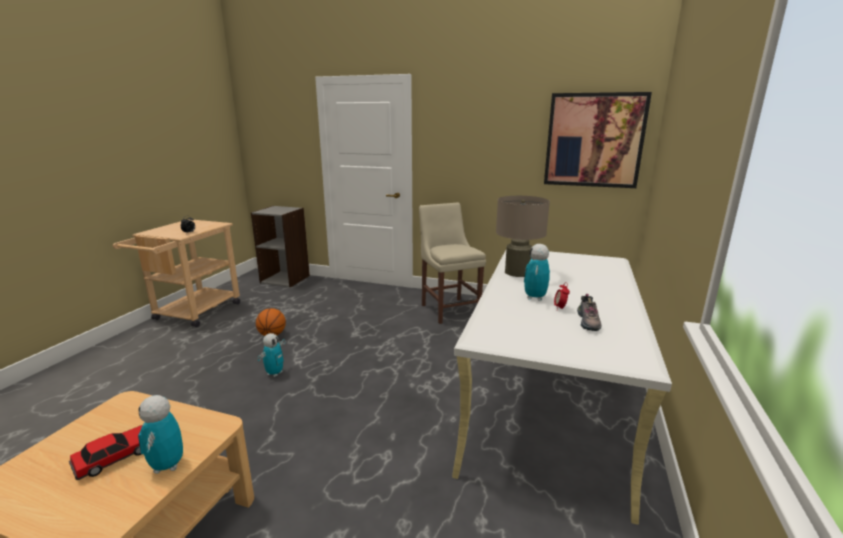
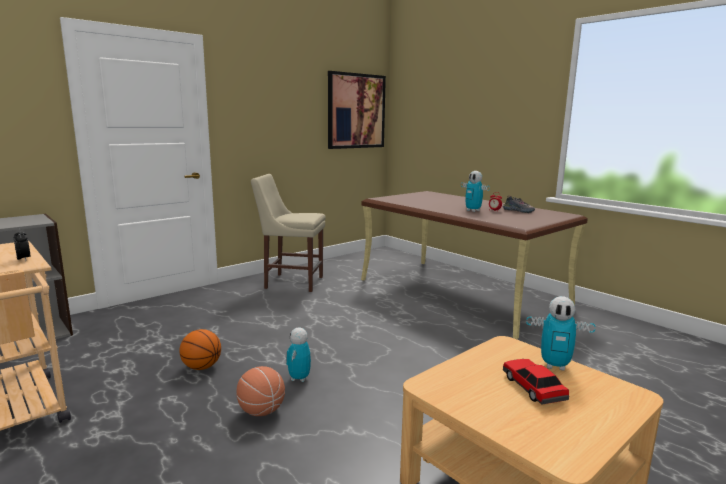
camera: 60 degrees left, 5 degrees down
toy robot [258,333,285,377] -> toy robot turned 135 degrees counterclockwise [286,327,311,382]
white desk [452,250,672,525] -> brown desk [361,191,588,339]
beige table lamp [496,196,550,277] -> none
none -> basketball [236,366,285,416]

